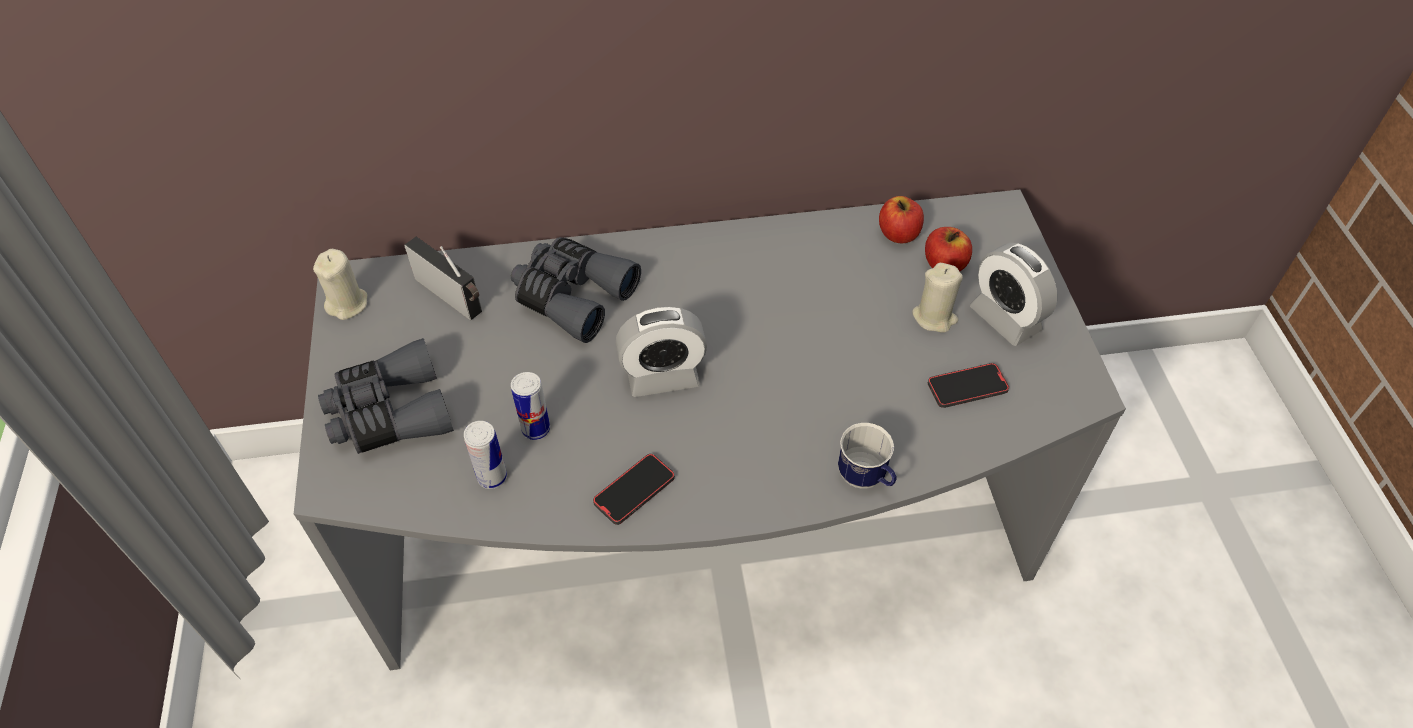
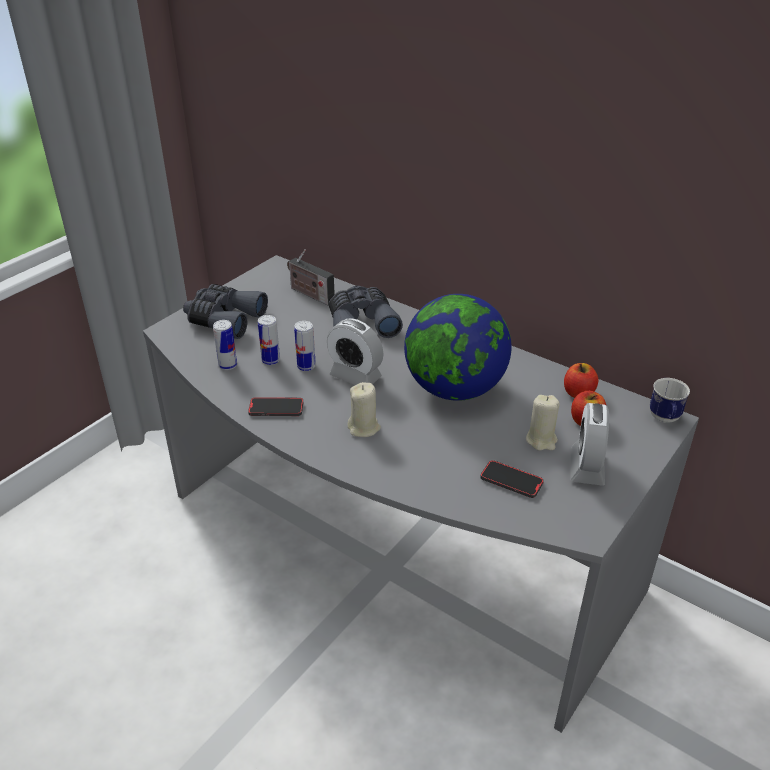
camera: 45 degrees right, 15 degrees down
beige candle [313,249,367,320] -> beige candle moved to [347,382,381,437]
radio [404,237,482,320] -> radio turned 135 degrees clockwise [287,249,335,306]
mug [838,423,897,489] -> mug moved to [650,378,690,423]
none -> can [294,321,316,371]
none -> globe [404,294,511,401]

